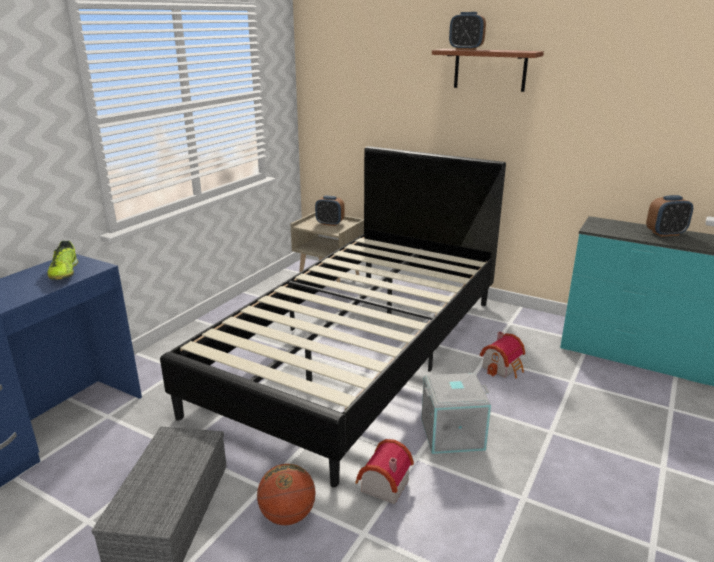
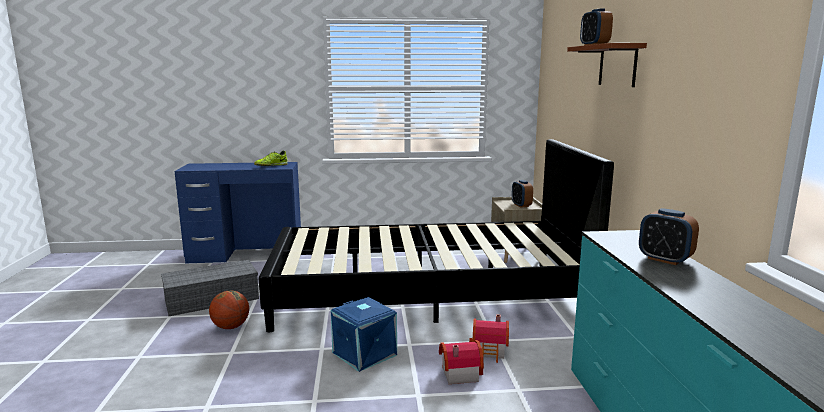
camera: 55 degrees right, 10 degrees down
toy house [355,439,414,504] -> toy house moved to [439,340,484,384]
grey storage box [421,373,491,454] -> blue storage box [331,297,397,372]

